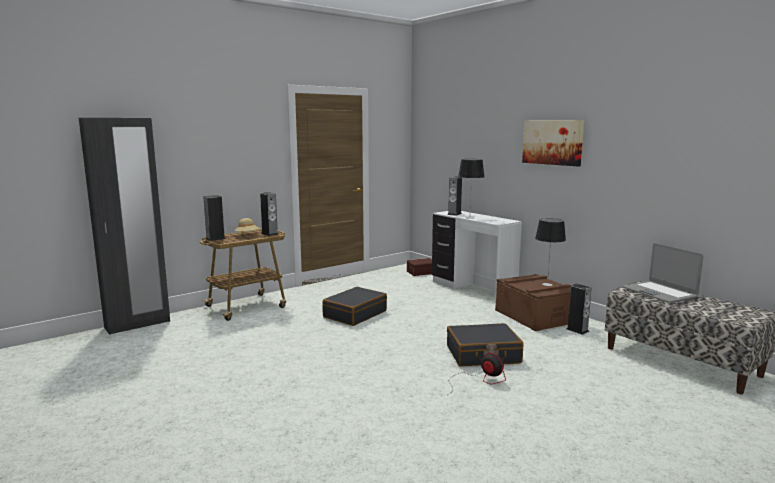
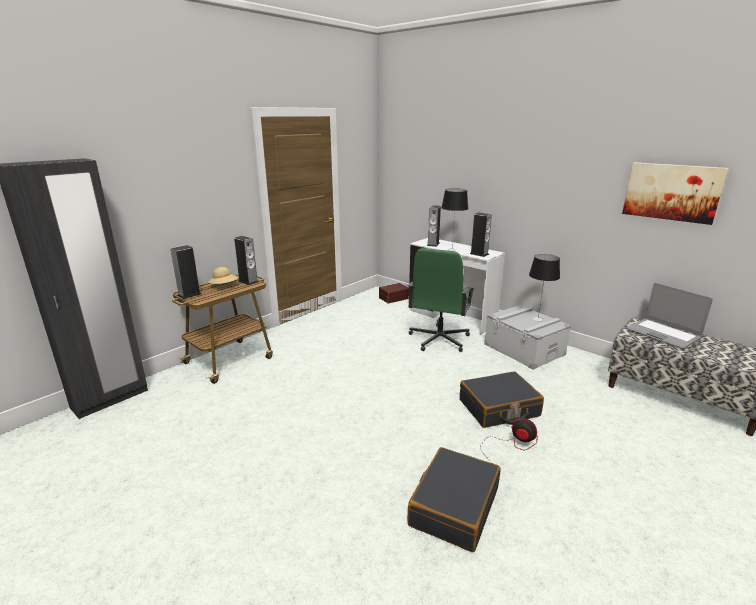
camera: 10 degrees left, 10 degrees up
black suitcase [322,287,387,326] -> black suitcase moved to [408,447,501,552]
brown storage box [495,274,571,331] -> grey storage box [484,305,571,370]
picture [522,120,584,167] -> picture moved to [622,162,728,225]
speaker [567,284,591,335] -> speaker moved to [470,212,492,257]
none -> green office chair [408,248,474,352]

